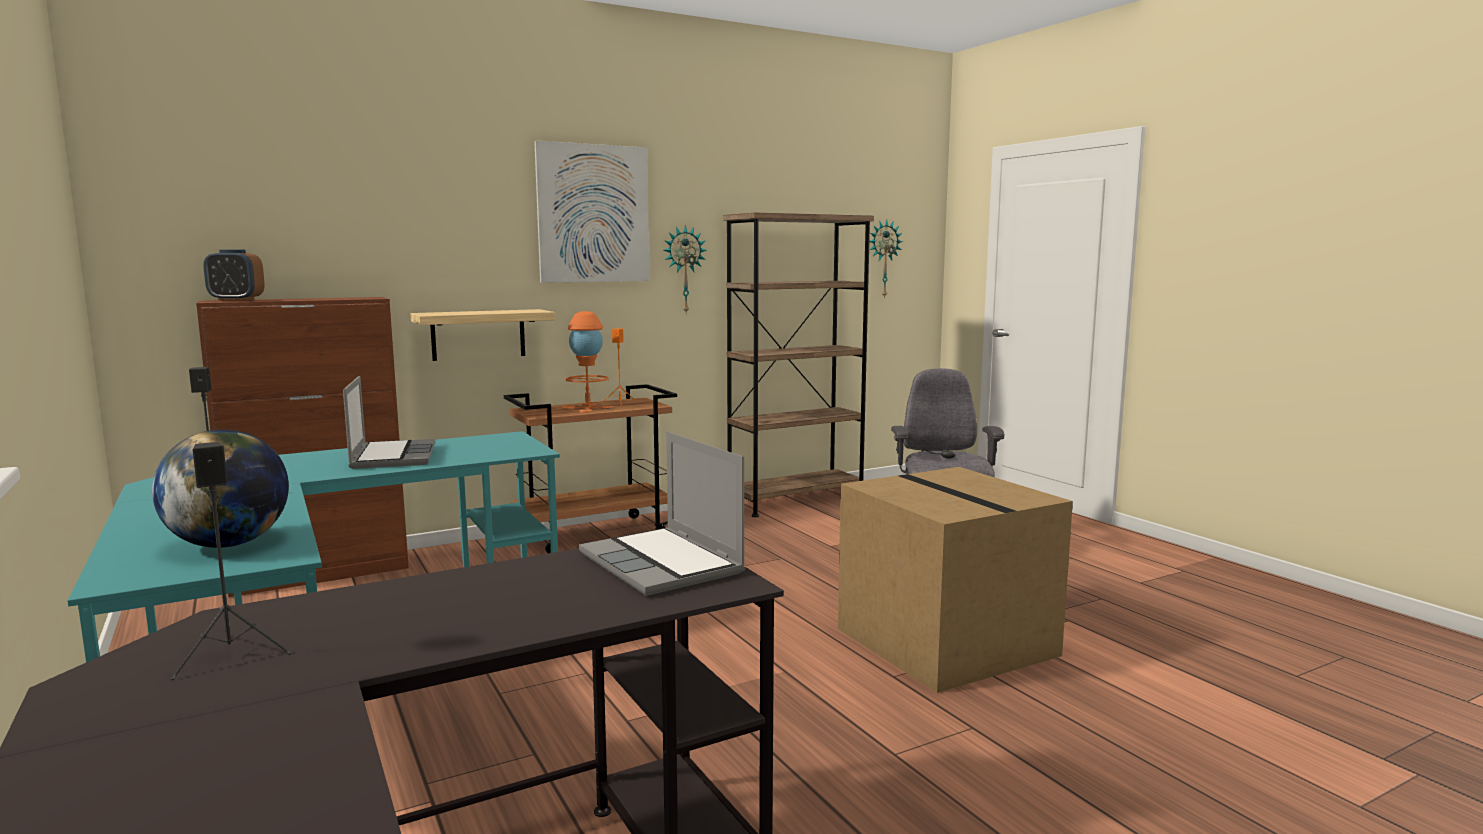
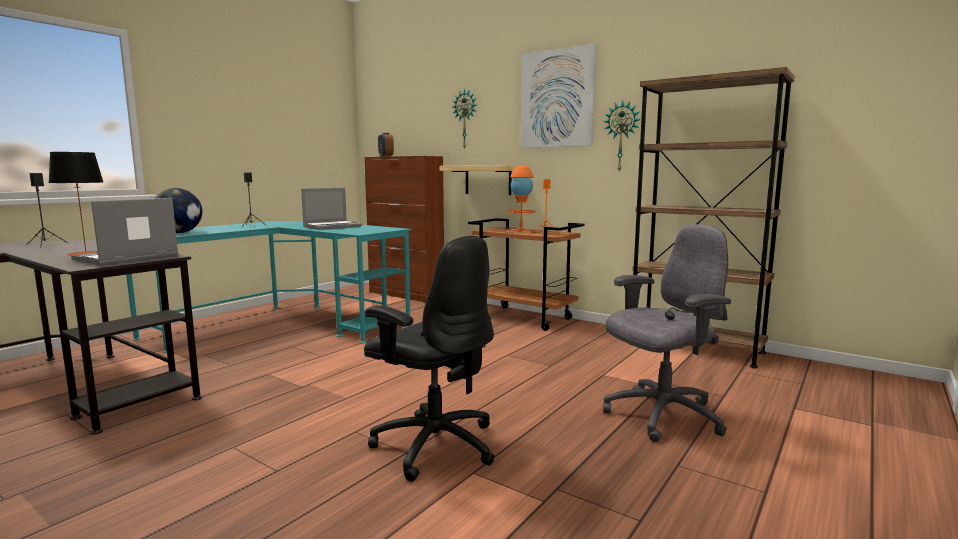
camera: 65 degrees right, 0 degrees up
cardboard box [838,467,1073,693] -> black office chair [364,236,495,482]
wall clock [869,220,903,299] -> wall clock moved to [453,89,477,150]
none -> table lamp [48,152,103,256]

